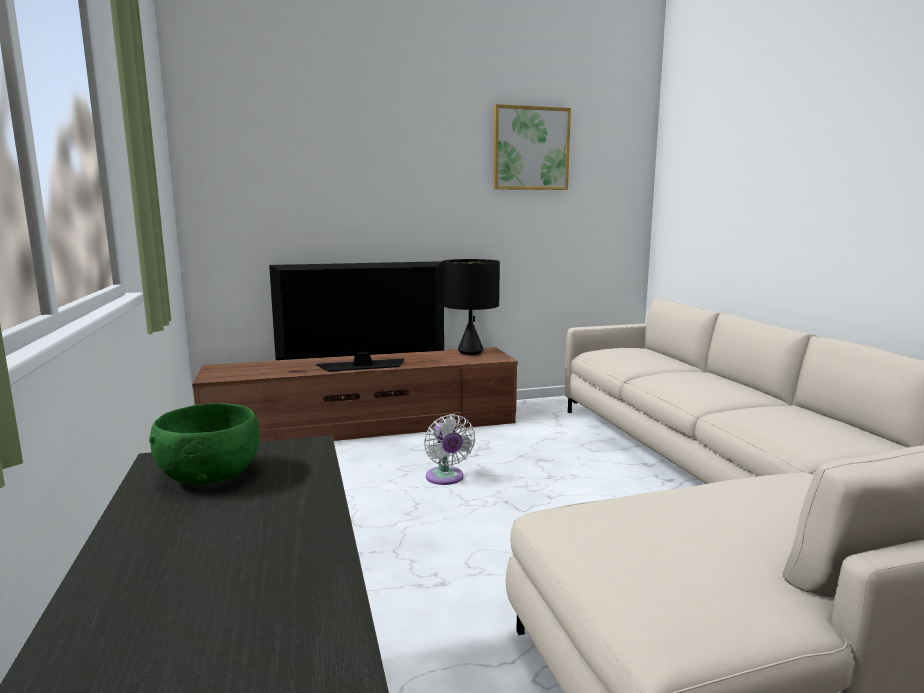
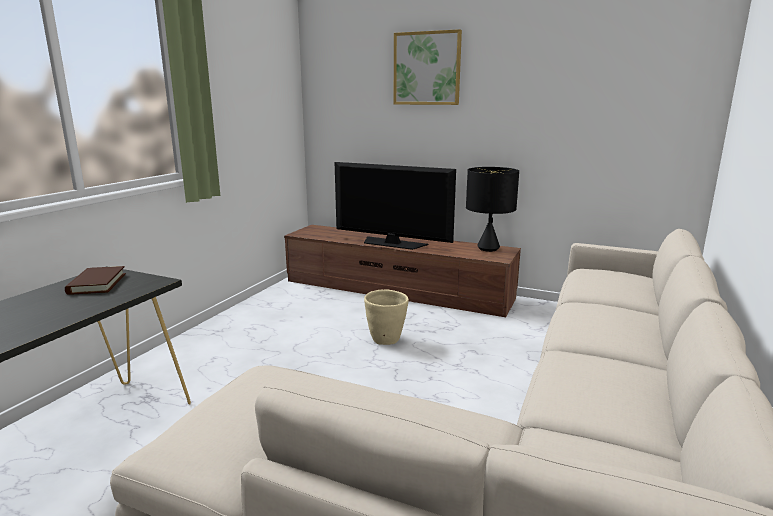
camera: 40 degrees right, 5 degrees up
green bowl [149,403,259,485] -> brown book [65,266,126,295]
white fan [424,414,475,485] -> beige planter [364,290,409,345]
picture [493,104,571,190] -> picture moved to [394,29,462,105]

